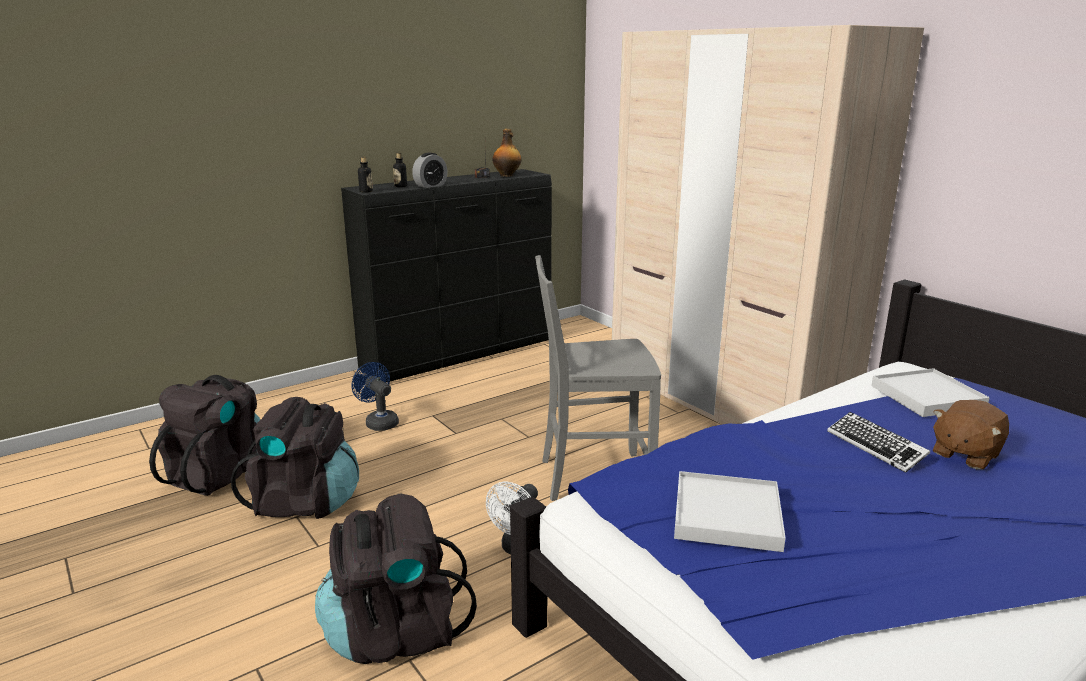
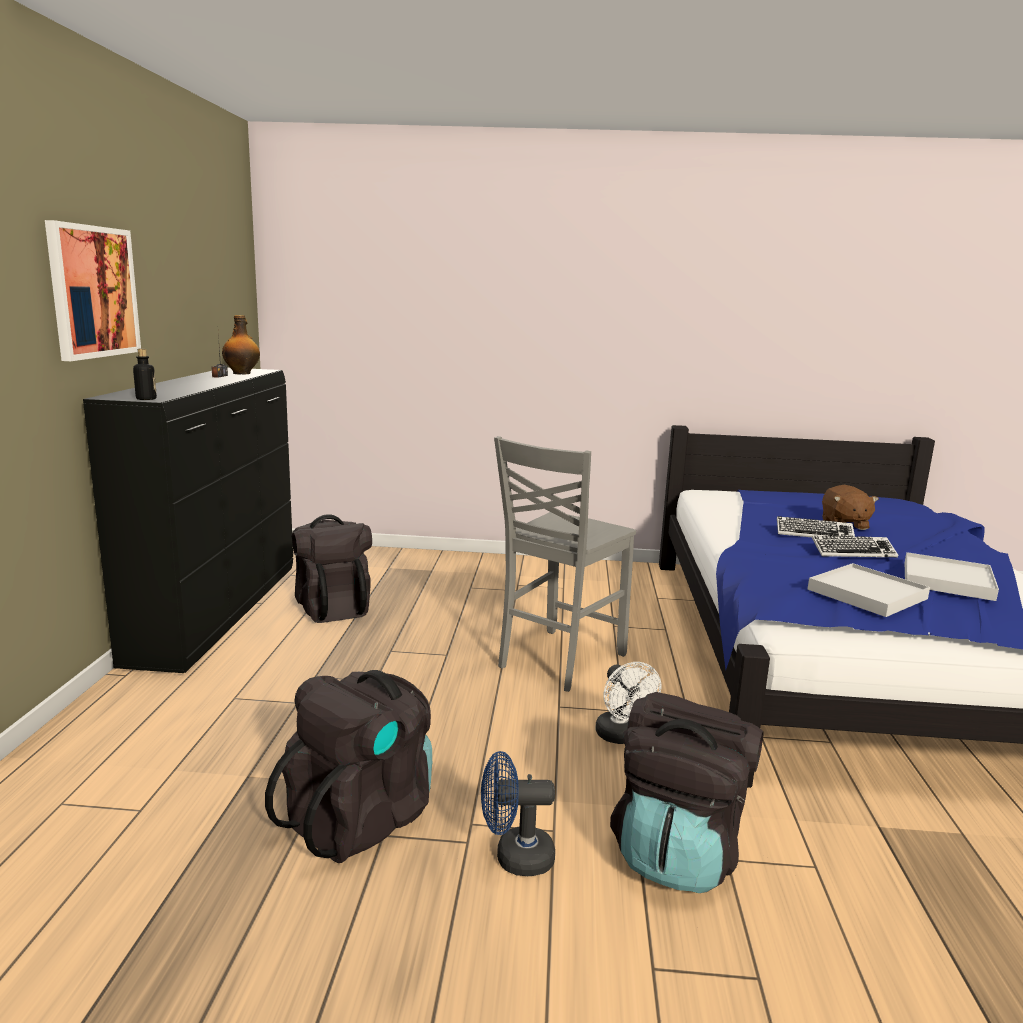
camera: 50 degrees left, 5 degrees down
black backpack [149,375,260,496] -> black backpack moved to [291,514,372,623]
blue fan [352,362,399,431] -> blue fan moved to [481,751,555,876]
bottle [393,153,407,187] -> none
alarm clock [412,153,447,188] -> none
beige wardrobe [612,25,924,424] -> none
white tray [871,368,990,417] -> white tray moved to [905,552,999,601]
none -> picture [45,220,141,361]
none -> keyboard [812,536,898,557]

